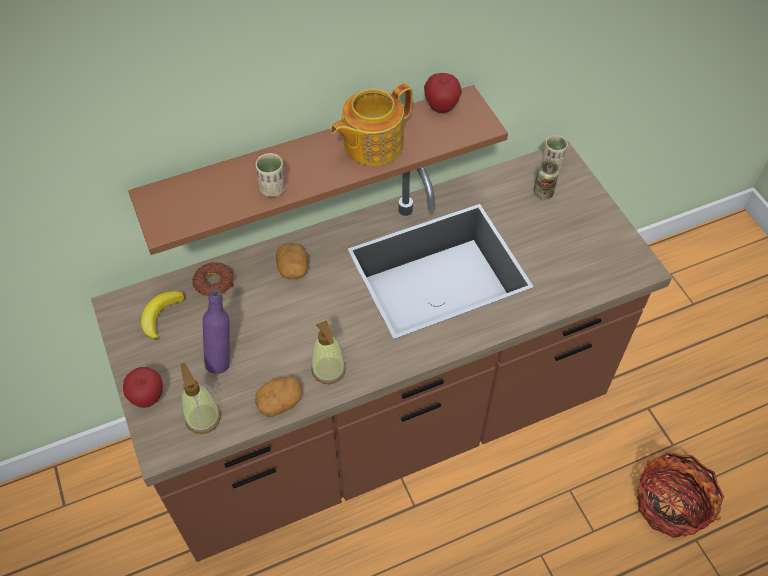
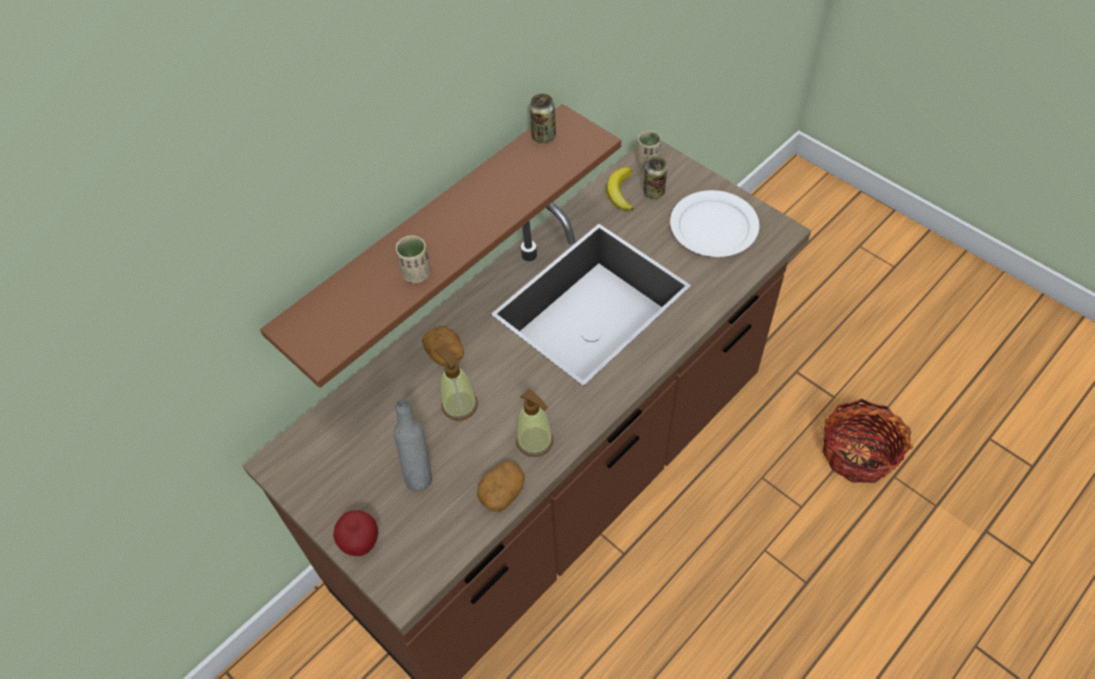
camera: 20 degrees left, 0 degrees up
banana [141,291,185,340] -> banana moved to [607,167,634,211]
soap dispenser [181,363,221,434] -> soap dispenser moved to [434,348,478,421]
donut [193,262,233,296] -> none
purple bottle [203,290,230,374] -> grey bottle [394,399,432,491]
teapot [330,83,413,166] -> none
apple [424,73,462,113] -> can [529,94,556,143]
none -> white plate [670,190,759,257]

